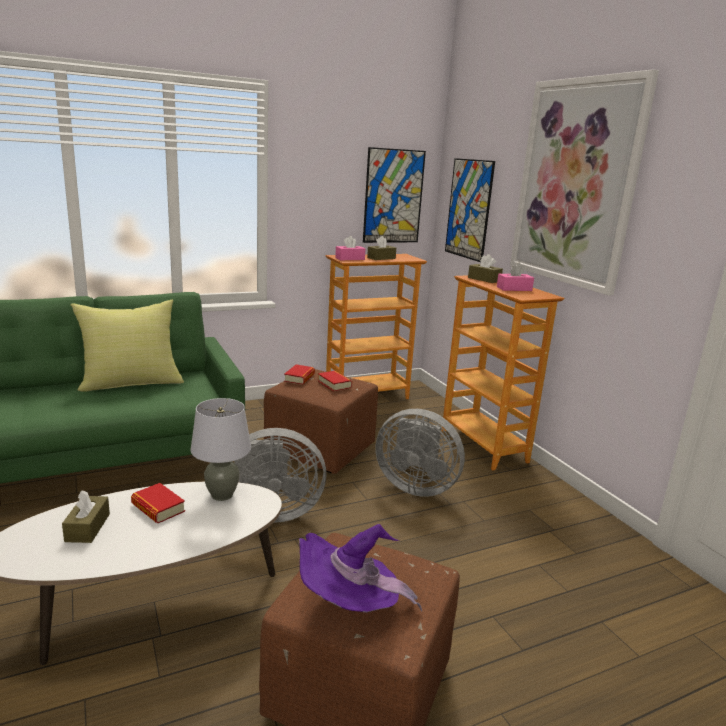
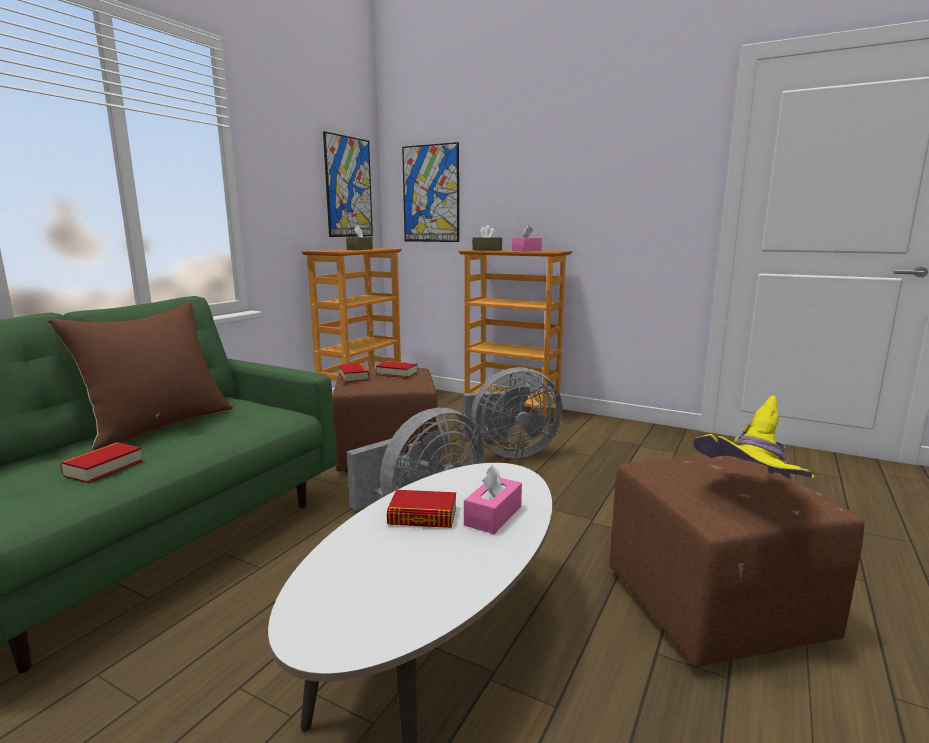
camera: 35 degrees left, 5 degrees down
brown tissue box [62,490,110,543] -> none
yellow pillow [71,300,184,392] -> brown pillow [48,302,233,450]
grey table lamp [191,398,251,501] -> none
purple hat [299,524,422,613] -> yellow hat [693,395,815,479]
pink tissue box [335,236,365,260] -> pink tissue box moved to [464,465,522,534]
picture [510,70,659,296] -> none
none -> book [60,442,143,483]

